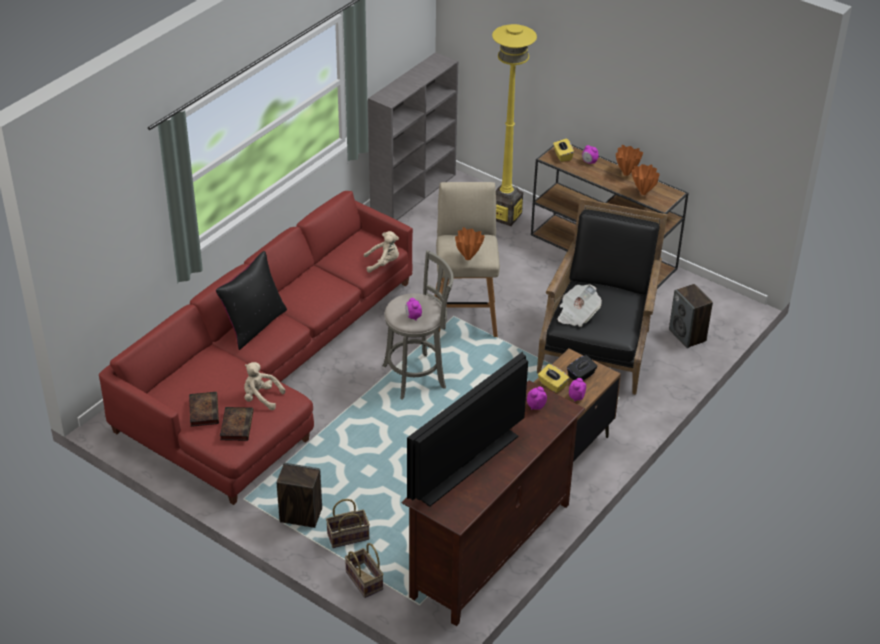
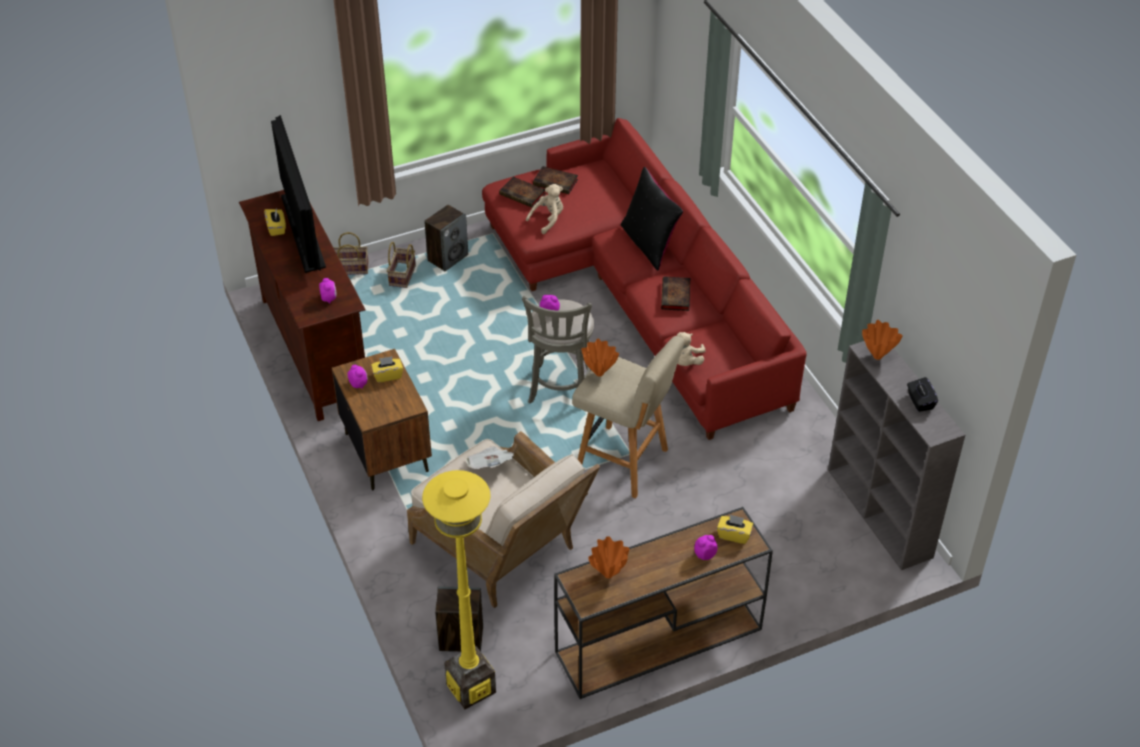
camera: 120 degrees right, 5 degrees up
yellow floor lamp [492,24,537,226] -> yellow floor lamp moved to [422,470,496,709]
black armchair [537,198,668,395] -> beige armchair [407,431,600,608]
black tissue box [567,355,597,381] -> black tissue box moved to [907,377,938,412]
orange vase [616,145,643,176] -> orange vase moved to [862,320,903,360]
none -> yellow tissue box [264,207,286,236]
none -> book [661,277,690,311]

